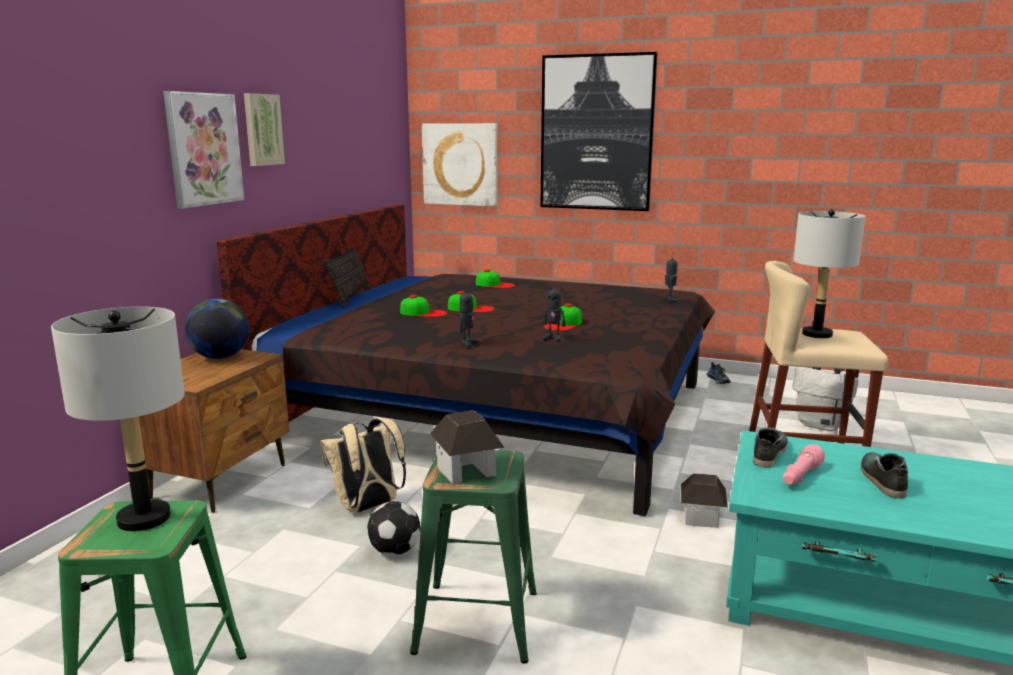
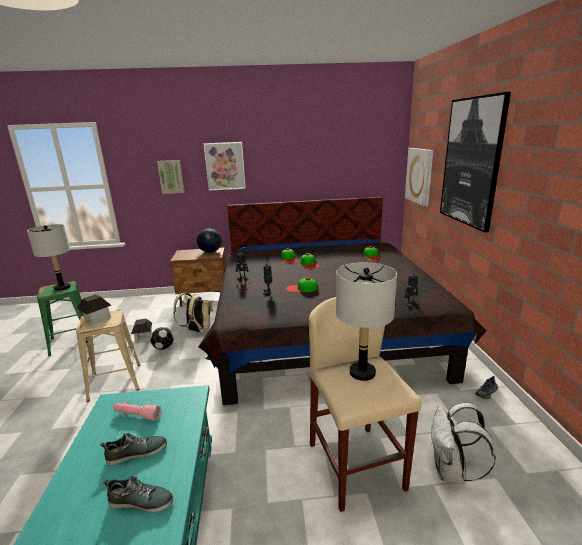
camera: 65 degrees right, 5 degrees up
picture [244,93,285,166] -> picture moved to [157,160,184,194]
pillow [323,248,371,308] -> none
green stool [410,450,537,664] -> beige stool [76,310,140,402]
toy house [681,473,727,528] -> toy house moved to [131,319,152,342]
shoe [753,428,788,468] -> shoe moved to [103,475,173,513]

